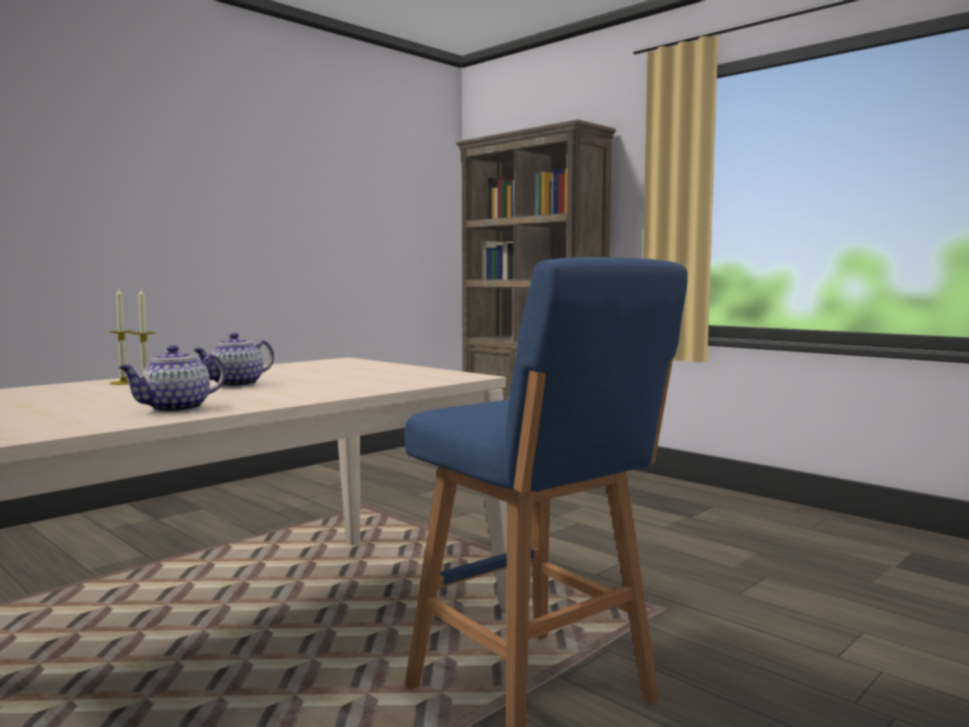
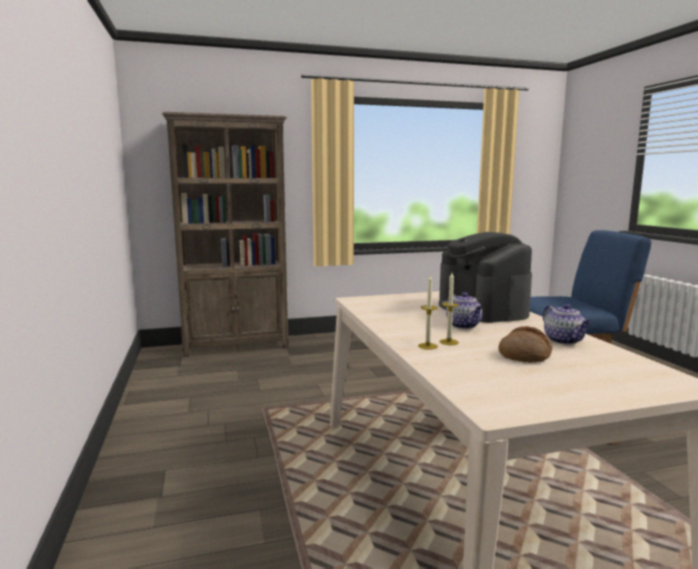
camera: 60 degrees left, 5 degrees up
none -> coffee machine [439,232,532,323]
none -> bread [498,326,552,363]

